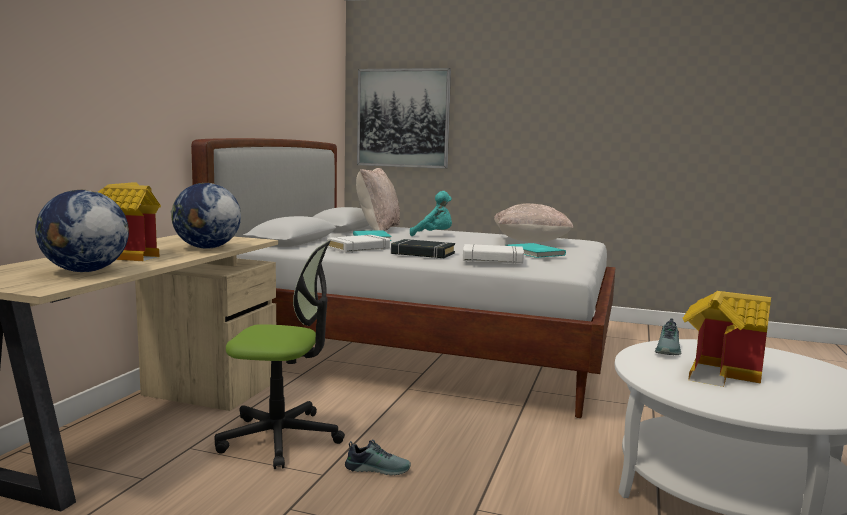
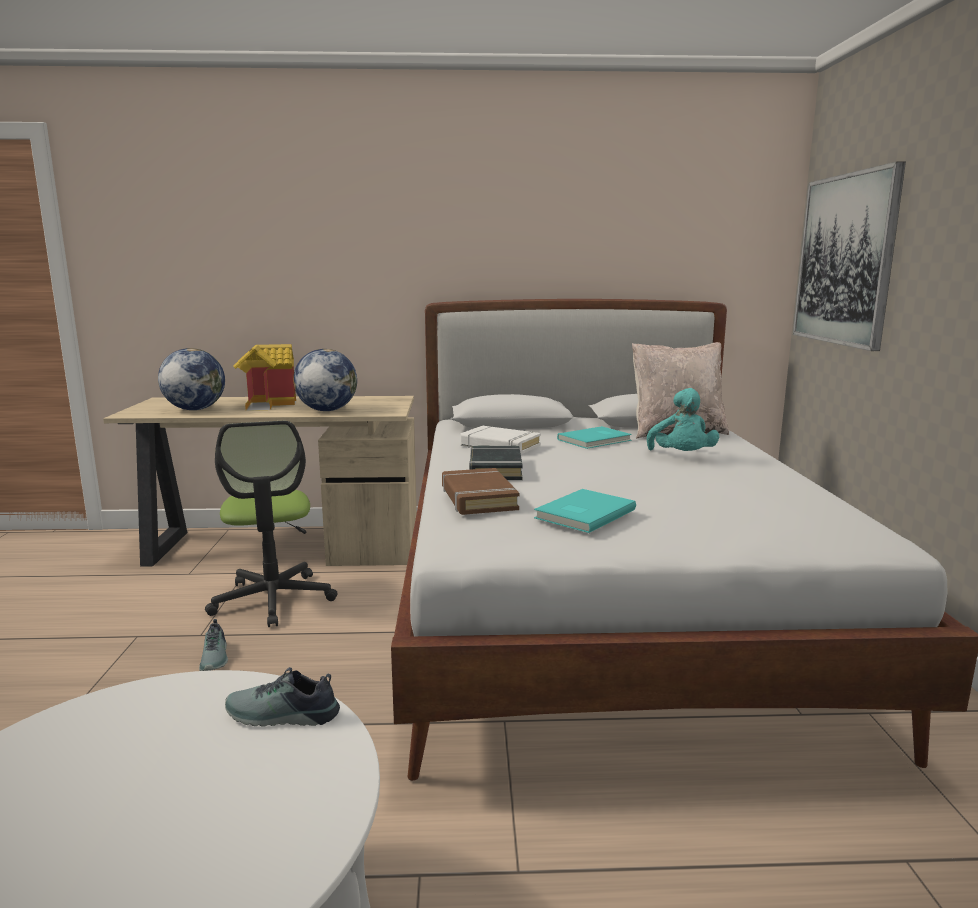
camera: 70 degrees right, 5 degrees up
white book [463,244,524,264] -> brown book [442,468,519,515]
beige pillow [494,203,573,243] -> none
toy house [683,291,771,387] -> none

